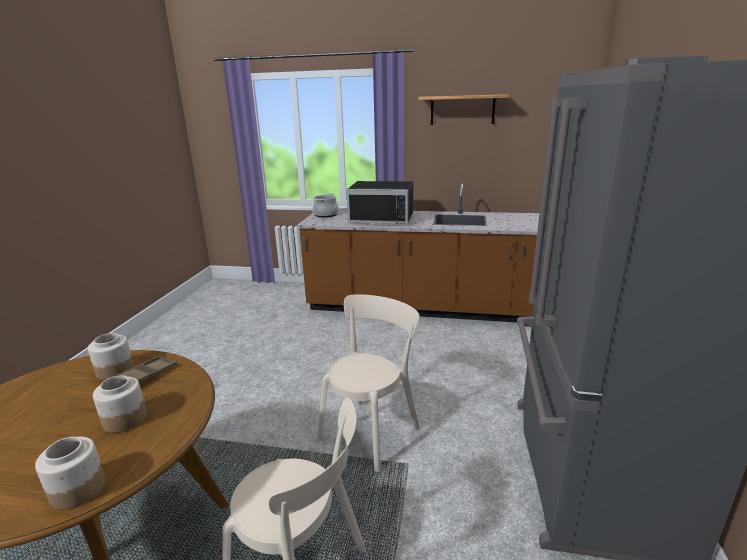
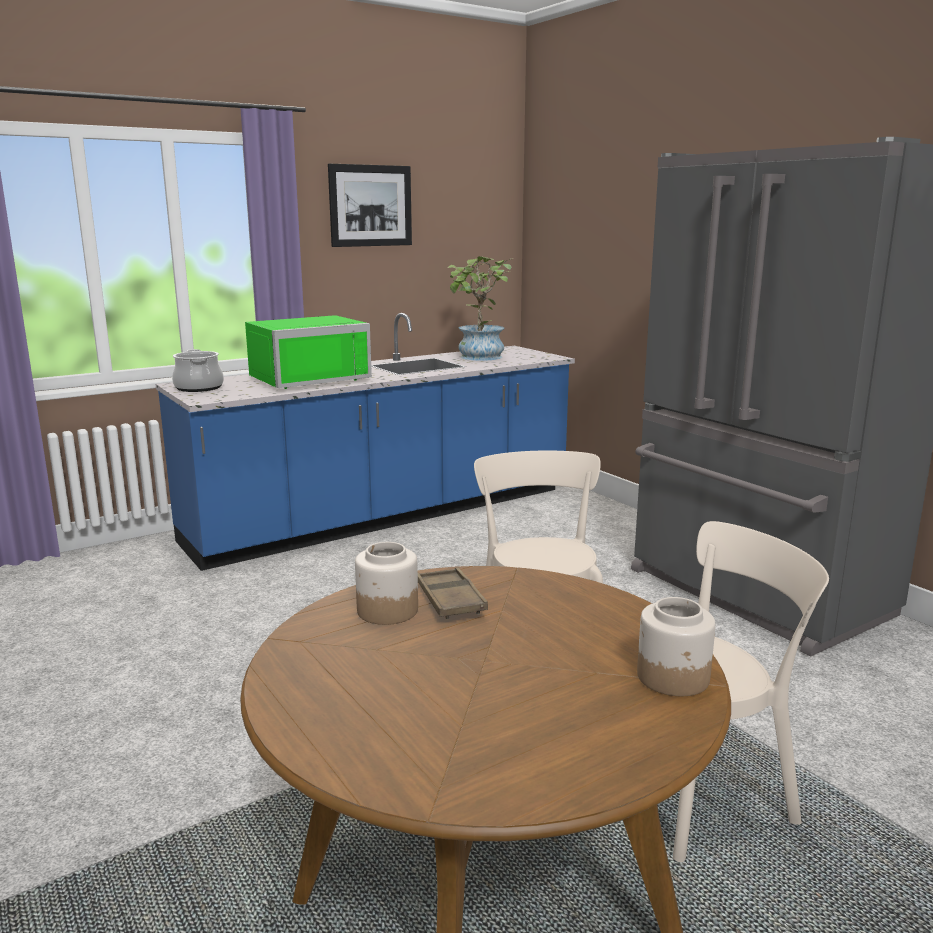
camera: 45 degrees left, 5 degrees down
jar [93,375,147,433] -> none
brown counter [297,183,539,322] -> blue counter [156,313,575,571]
black microwave [346,181,413,224] -> green microwave [245,315,372,389]
shelf [418,94,509,125] -> picture [328,164,412,247]
none -> potted plant [448,256,511,361]

